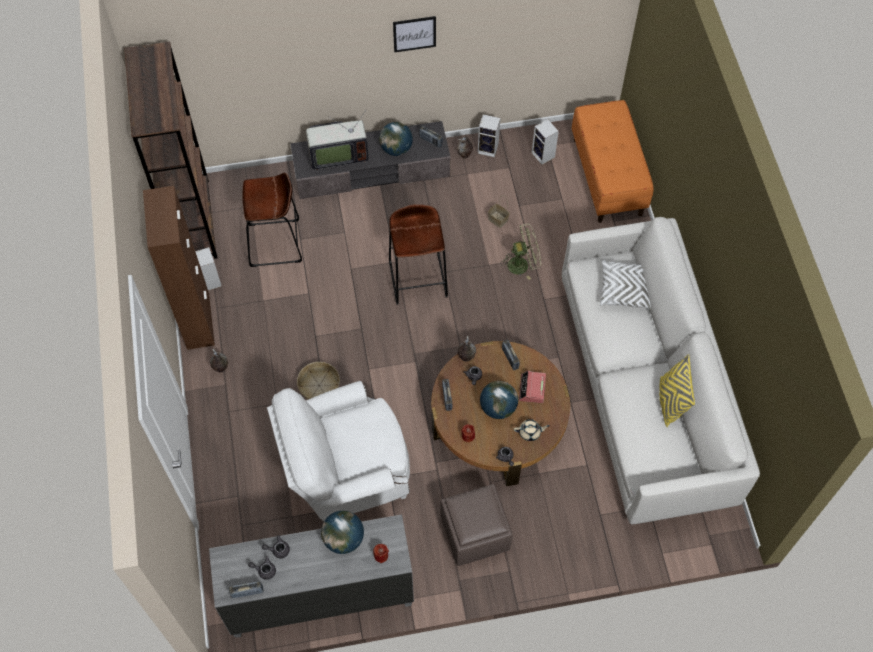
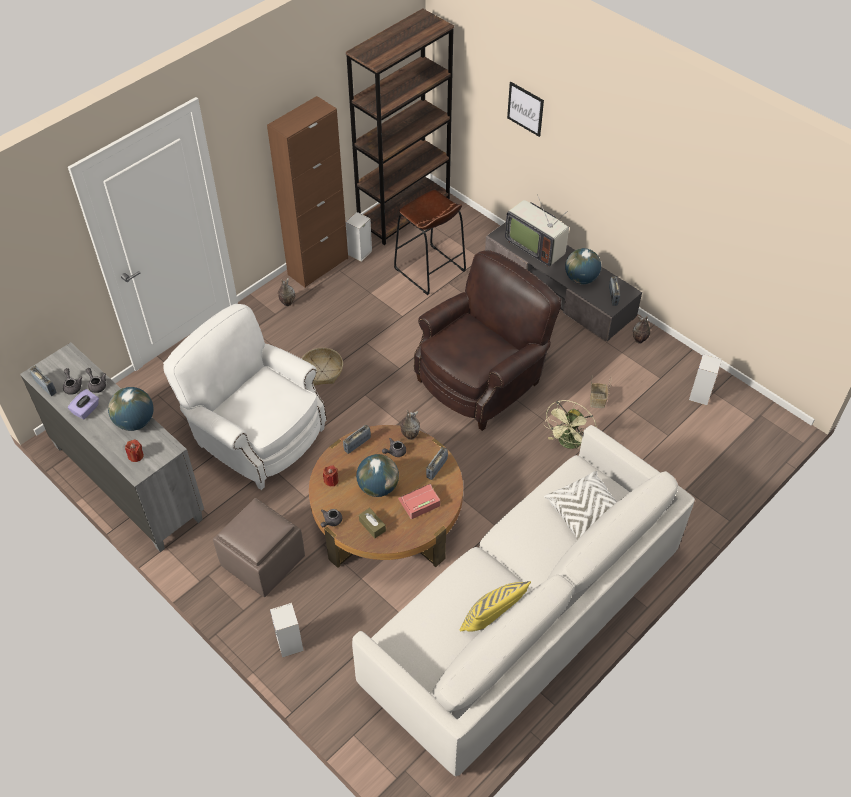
camera: 55 degrees right, 10 degrees down
brown stool [389,204,448,305] -> brown armchair [414,250,562,431]
picture [393,16,436,53] -> picture moved to [507,82,544,137]
speaker [478,114,500,157] -> speaker moved to [270,603,304,658]
green fan [500,223,541,280] -> green fan turned 75 degrees clockwise [543,400,597,449]
beige teapot [514,419,549,441] -> brown tissue box [359,508,386,538]
orange bench [572,100,654,223] -> none
none -> purple tissue box [68,389,99,419]

